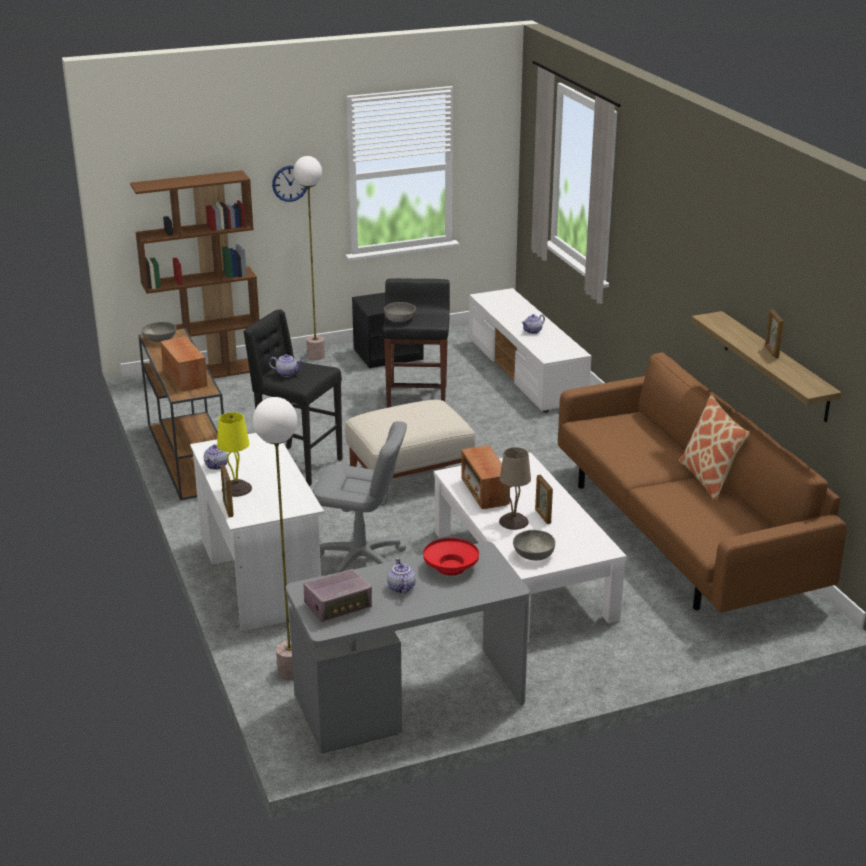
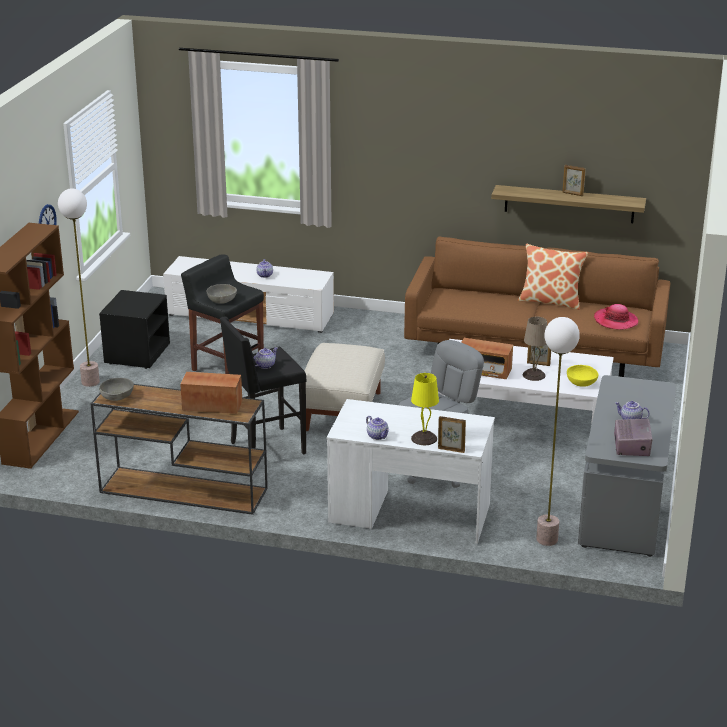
camera: 55 degrees left, 0 degrees up
red bowl [423,538,479,576] -> none
grey bowl [513,530,555,560] -> yellow bowl [567,365,598,387]
none -> hat [594,304,638,330]

